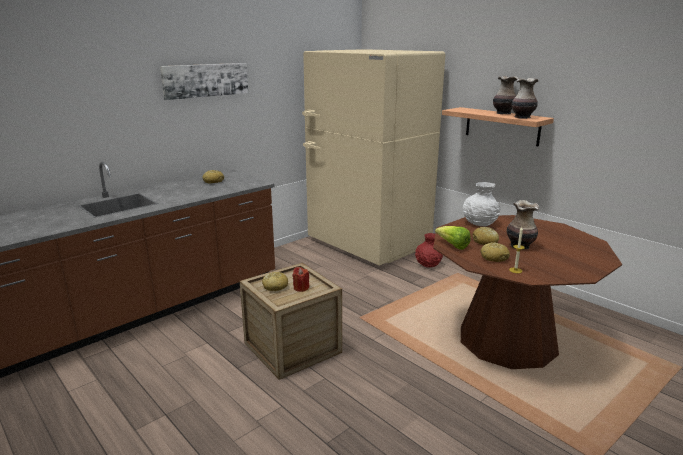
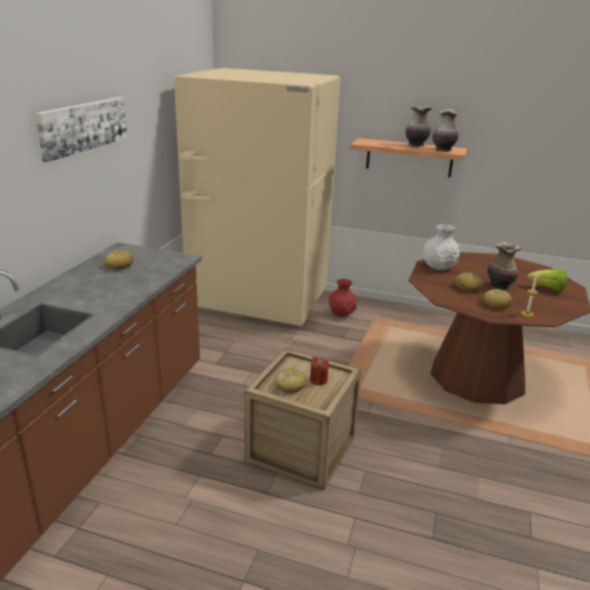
camera: 30 degrees left, 5 degrees up
lettuce [435,226,471,250] -> lettuce moved to [527,269,567,292]

